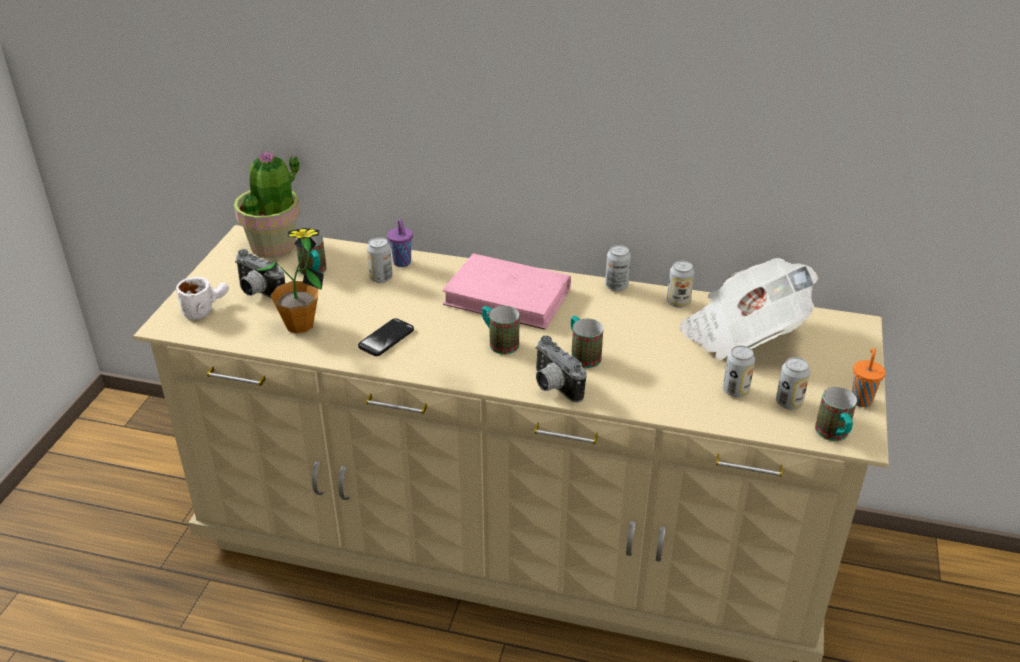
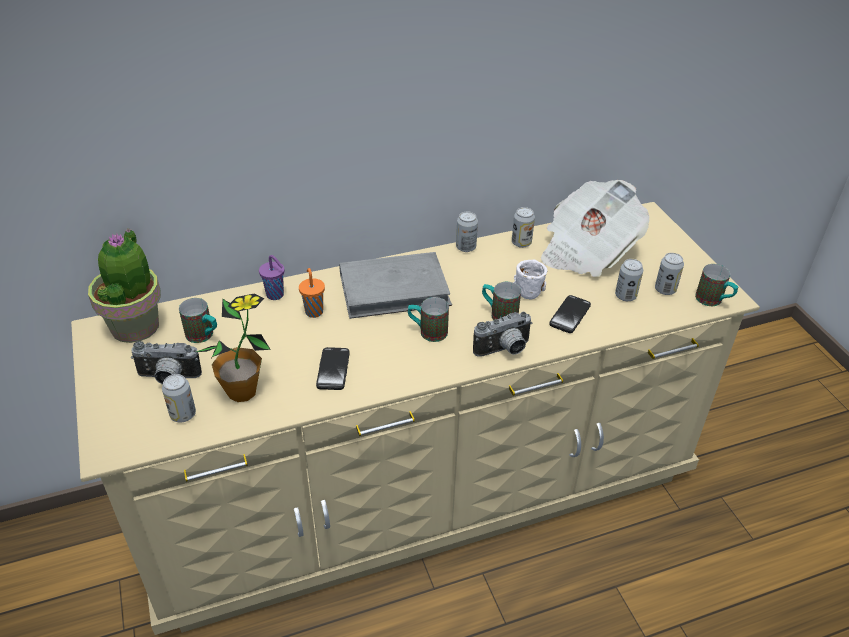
camera: 35 degrees left, 5 degrees up
white mug [176,277,229,320] -> white mug moved to [513,259,548,300]
can [367,237,393,283] -> can moved to [162,374,196,422]
pink book [442,253,571,330] -> grey book [339,252,452,319]
camera [535,336,586,403] -> camera turned 45 degrees counterclockwise [473,312,532,357]
orange cup [852,348,886,407] -> orange cup moved to [299,268,325,318]
none -> phone [549,295,591,333]

